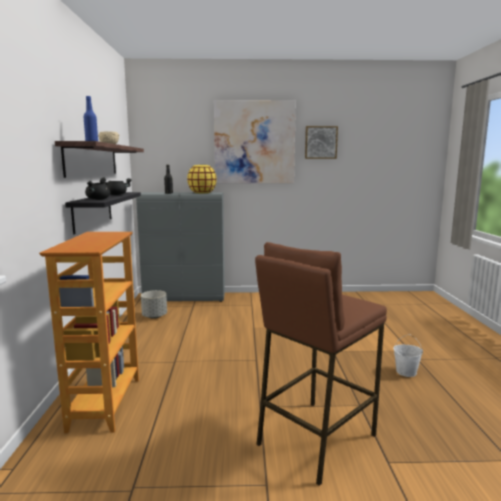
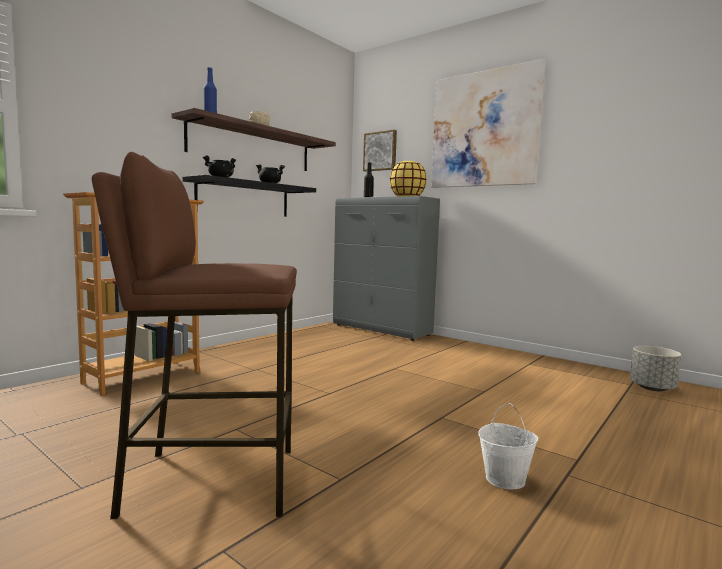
camera: 40 degrees right, 5 degrees down
grey planter [141,290,167,319] -> grey planter moved to [630,346,681,391]
picture [305,126,338,159] -> picture moved to [363,130,397,172]

